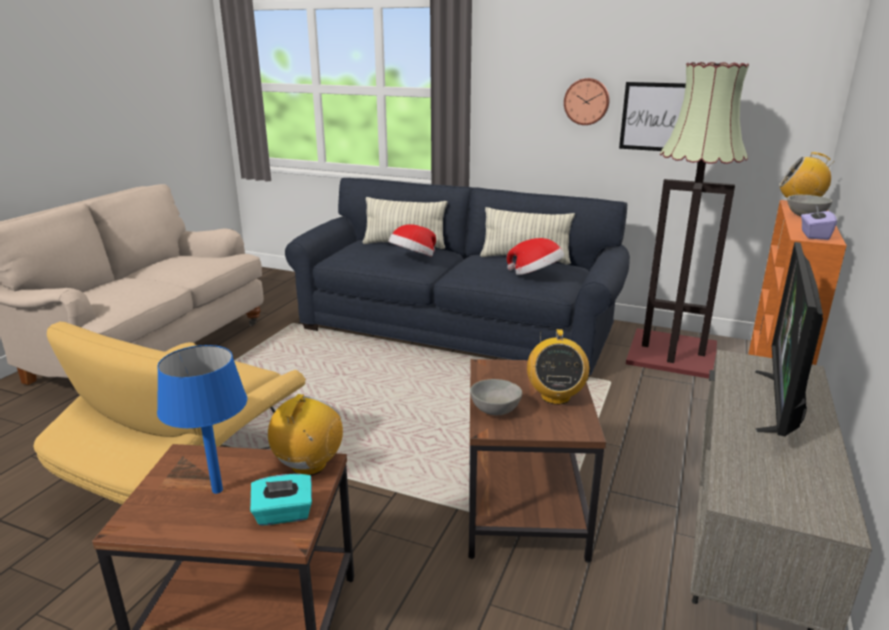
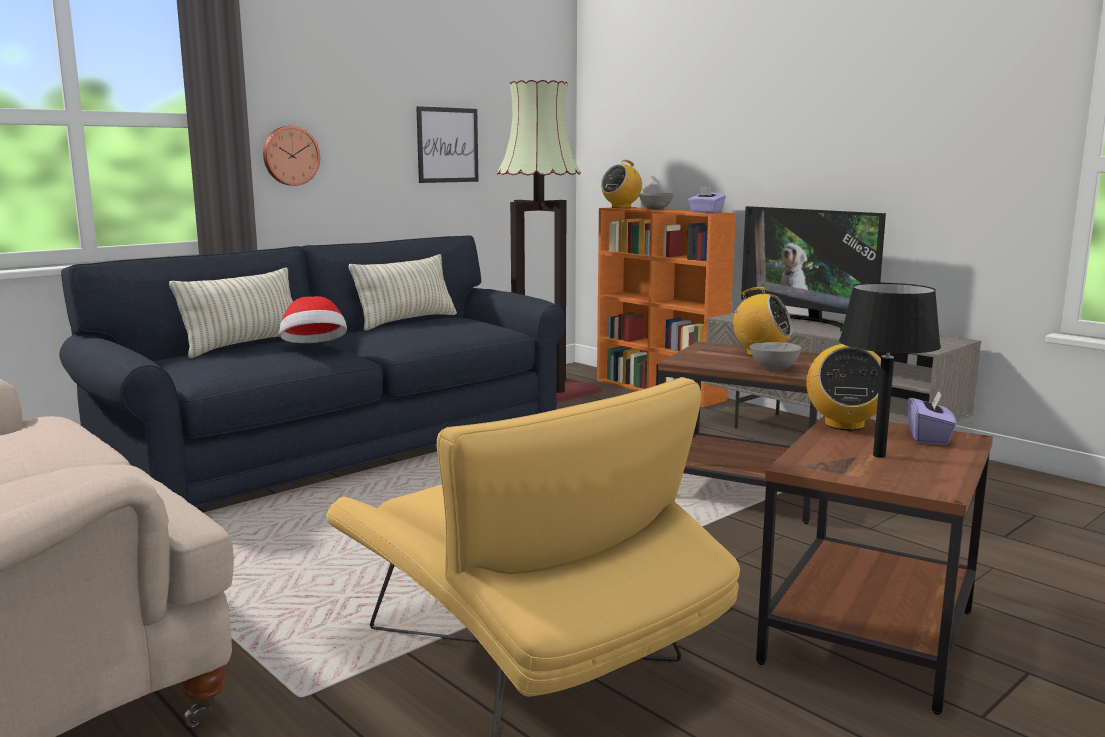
camera: 65 degrees left, 10 degrees down
blue table lamp [157,345,247,494] -> black table lamp [839,283,941,458]
turquoise tissue box [250,474,312,526] -> purple tissue box [908,391,956,445]
radio [268,394,343,475] -> radio turned 120 degrees counterclockwise [806,343,881,431]
hat [507,238,564,275] -> none
wall clock [564,78,610,125] -> wall clock moved to [263,126,320,186]

